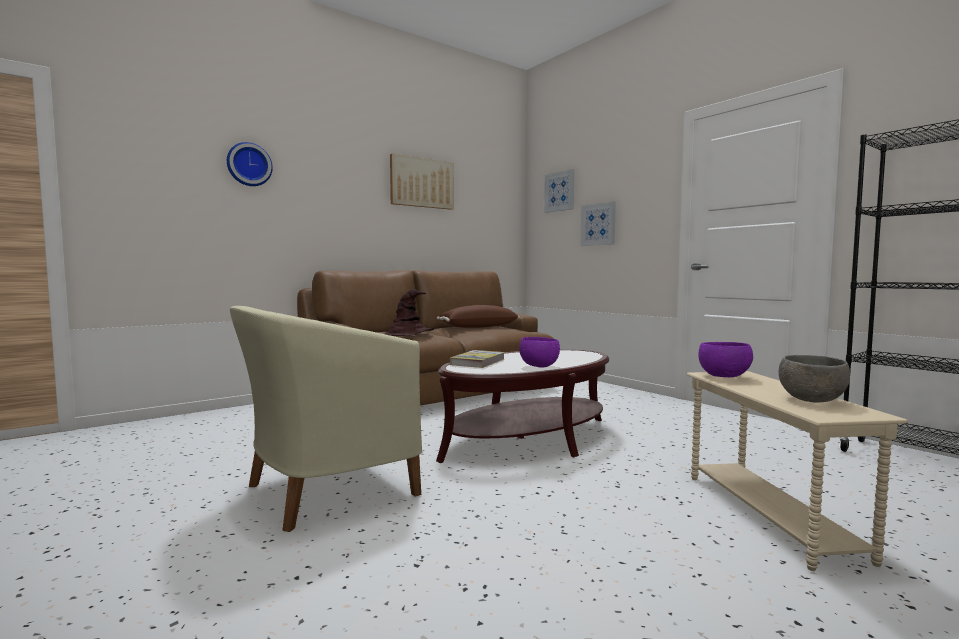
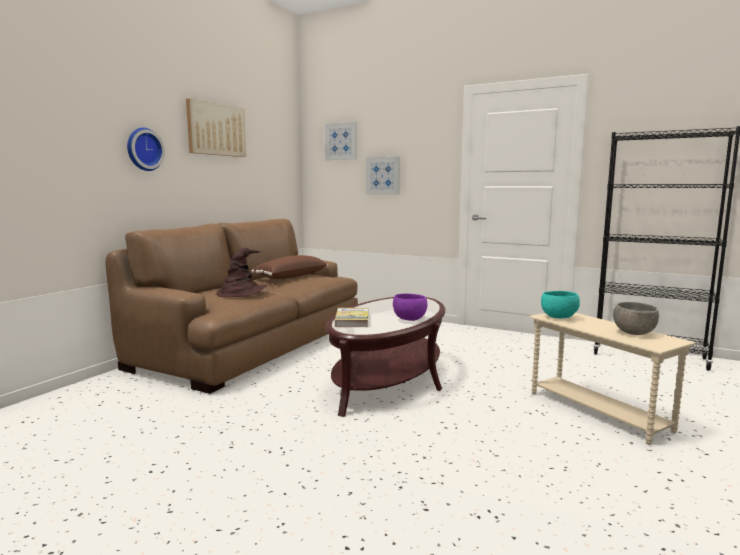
camera: 25 degrees left, 5 degrees up
wall clock [227,142,273,186] -> wall clock moved to [127,128,165,171]
beige armchair [230,306,422,532] -> none
purple bowl [698,342,753,377] -> turquoise bowl [541,291,580,318]

